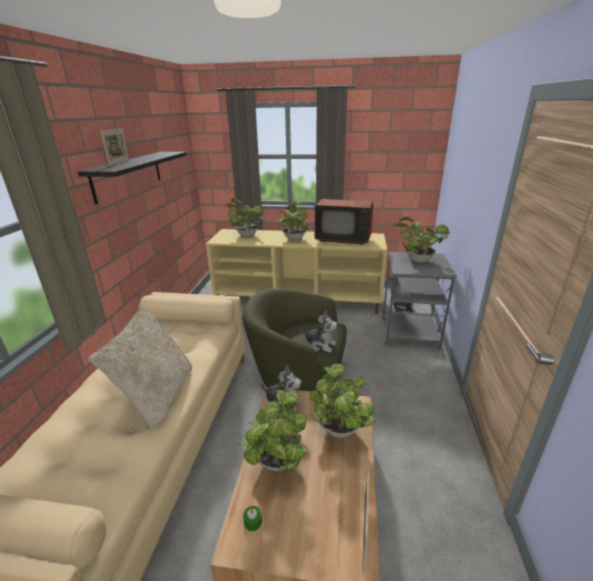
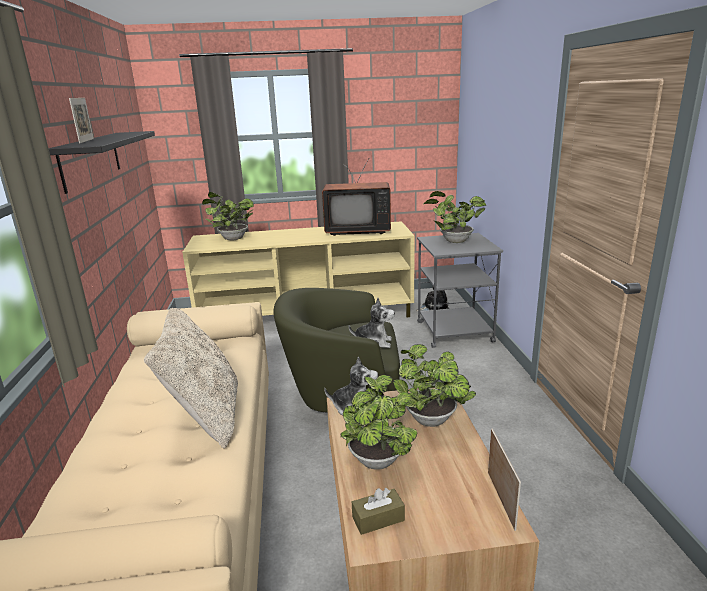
camera: 15 degrees left, 5 degrees down
green candle [243,506,262,531] -> brown tissue box [352,488,405,535]
potted plant [278,199,310,241] -> none

